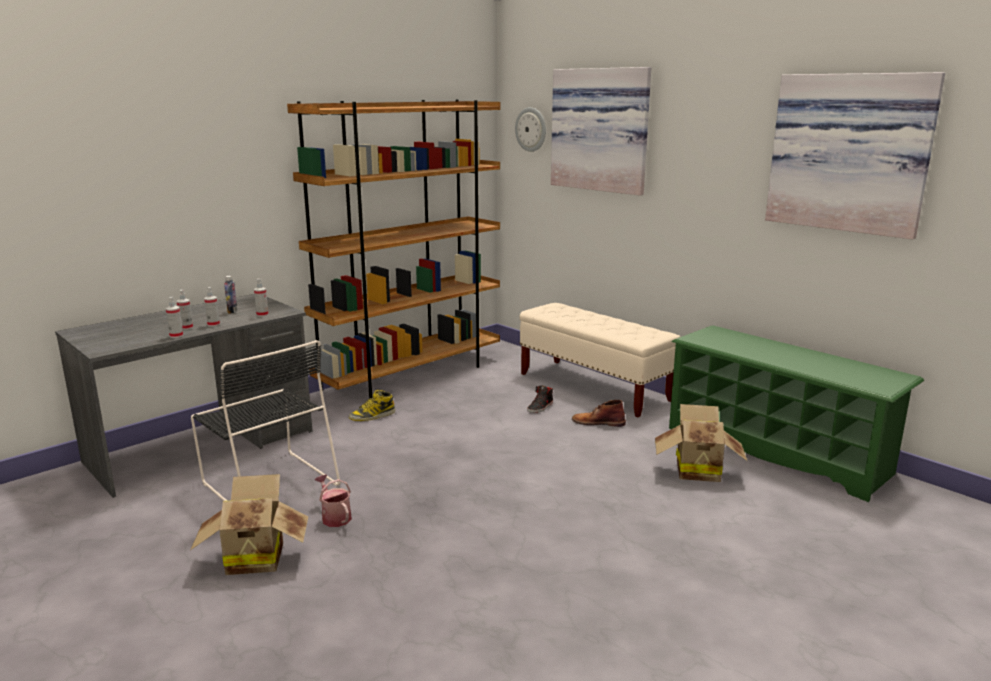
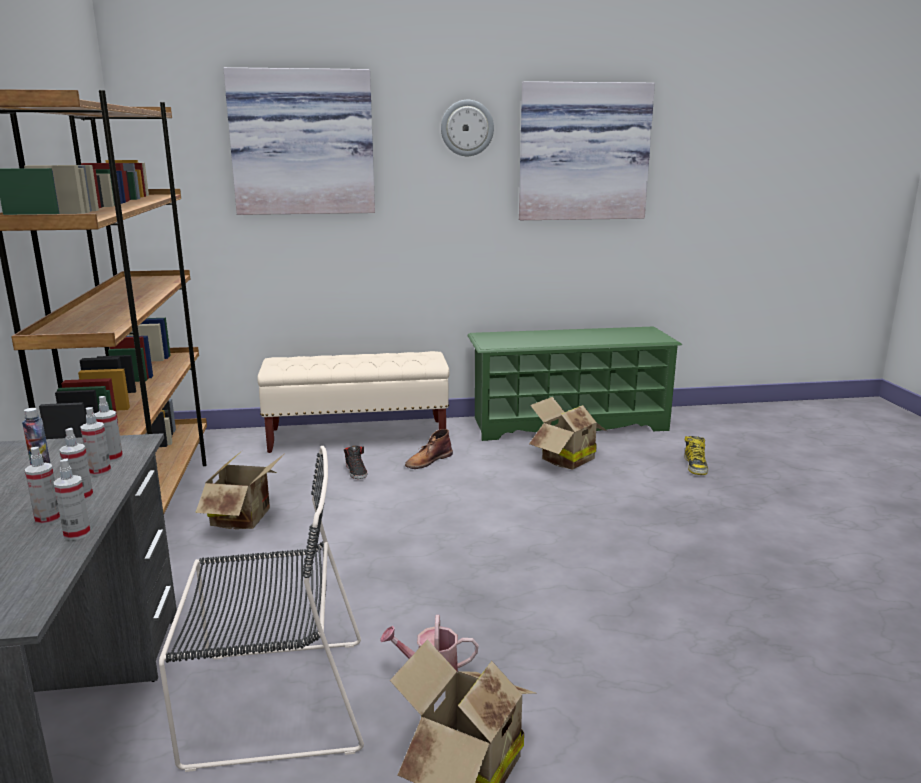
camera: 55 degrees left, 0 degrees up
boot [349,390,395,421] -> boot moved to [684,436,708,475]
wall clock [515,107,546,152] -> wall clock moved to [441,100,494,156]
none -> spray bottle [80,407,111,476]
none -> cardboard box [195,453,284,529]

